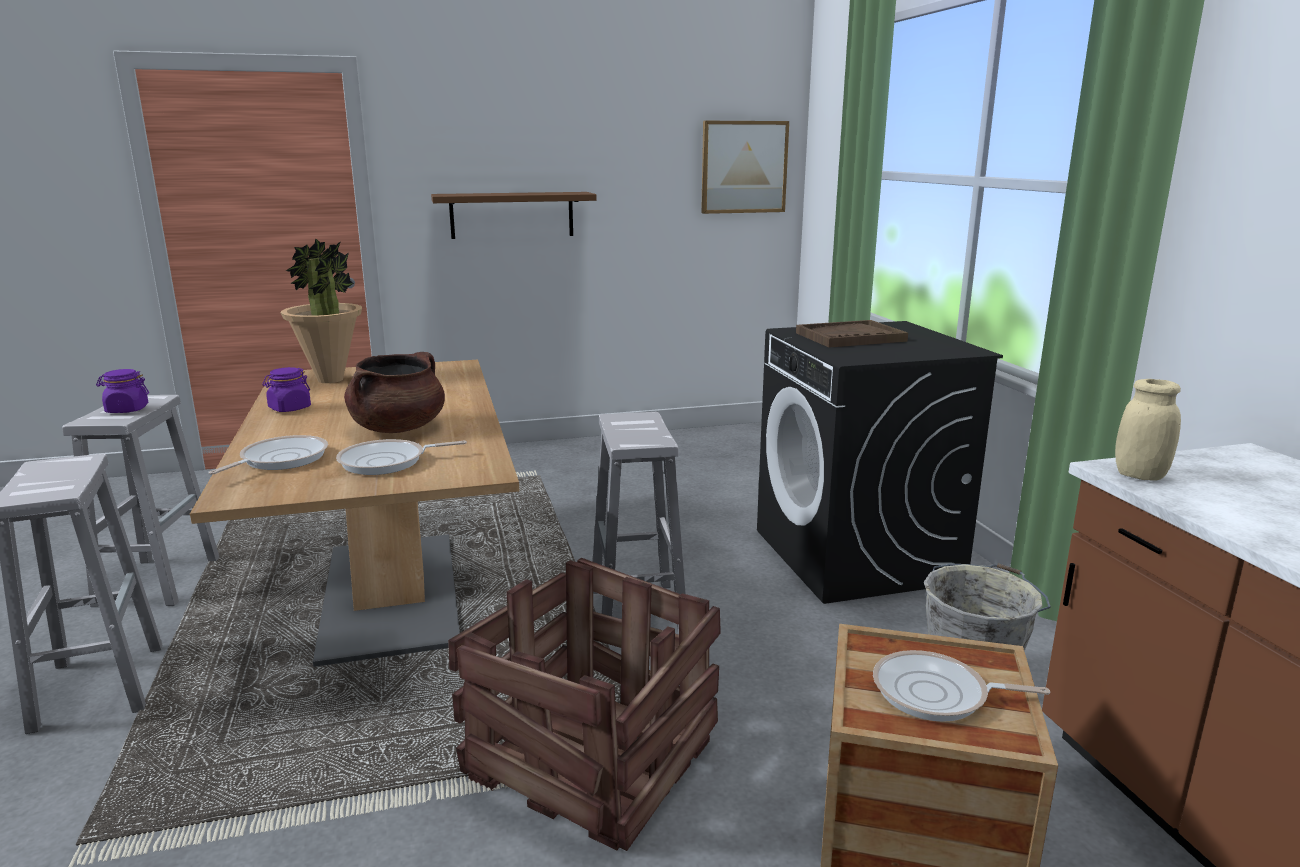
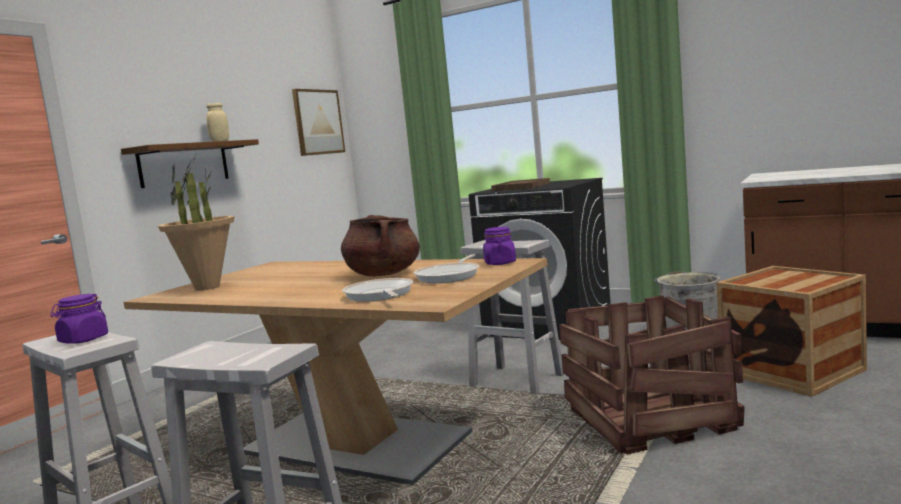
camera: 45 degrees left, 10 degrees down
purple jar [262,367,311,412] -> purple jar moved to [483,227,516,265]
frying pan [873,650,1050,722] -> none
beige jar [1115,379,1181,481] -> beige jar moved to [206,103,229,142]

